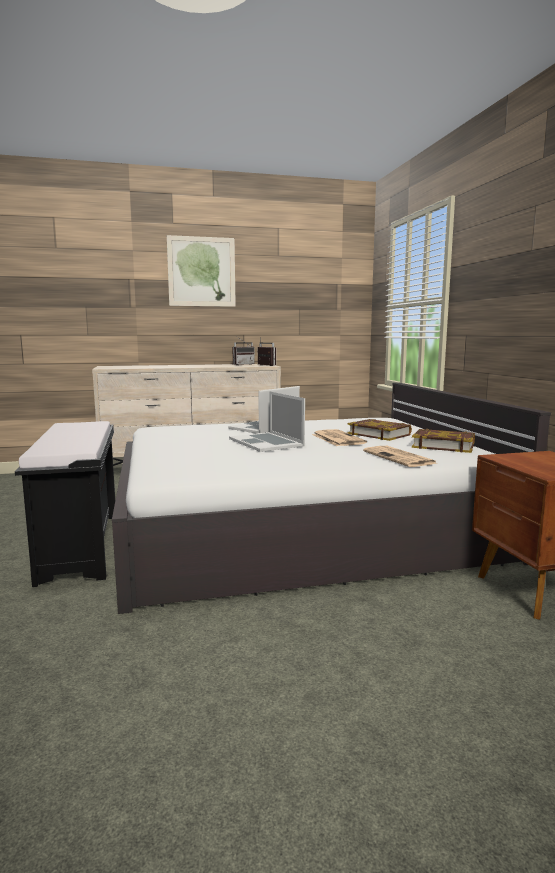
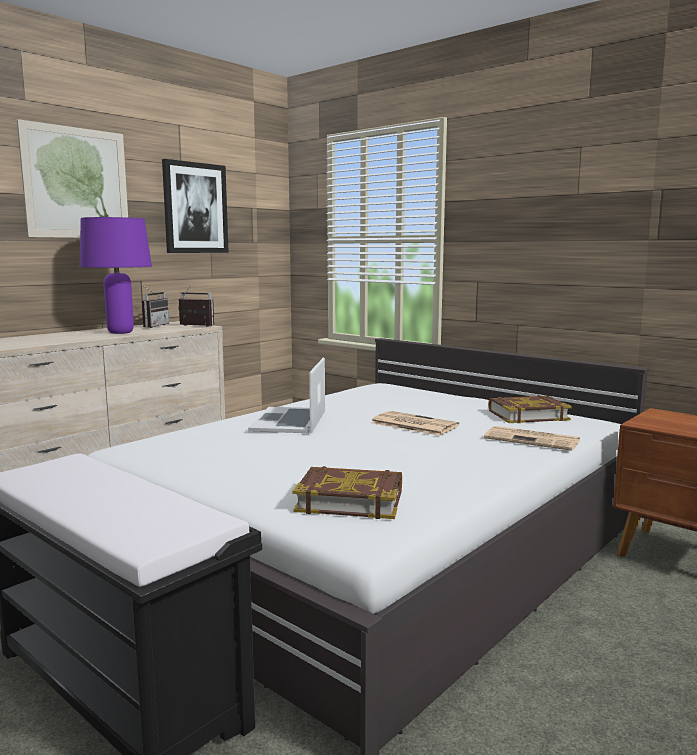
camera: 35 degrees left, 0 degrees up
laptop [229,391,305,452] -> none
book [347,419,412,441] -> book moved to [293,466,402,519]
none -> purple table lamp [80,217,152,334]
none -> picture [162,159,229,253]

